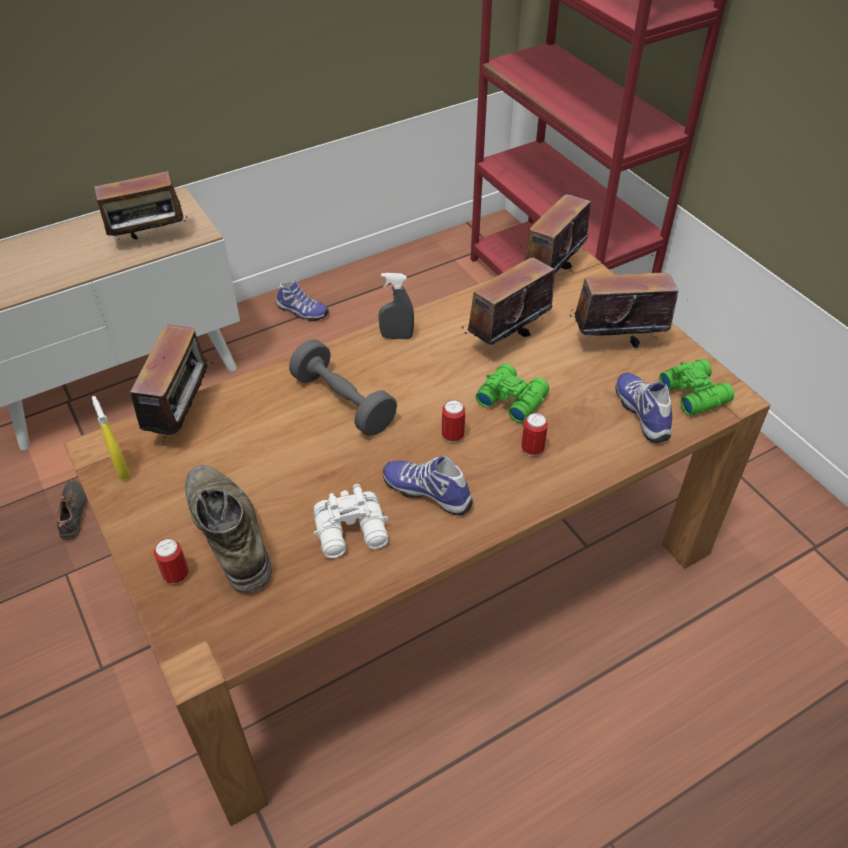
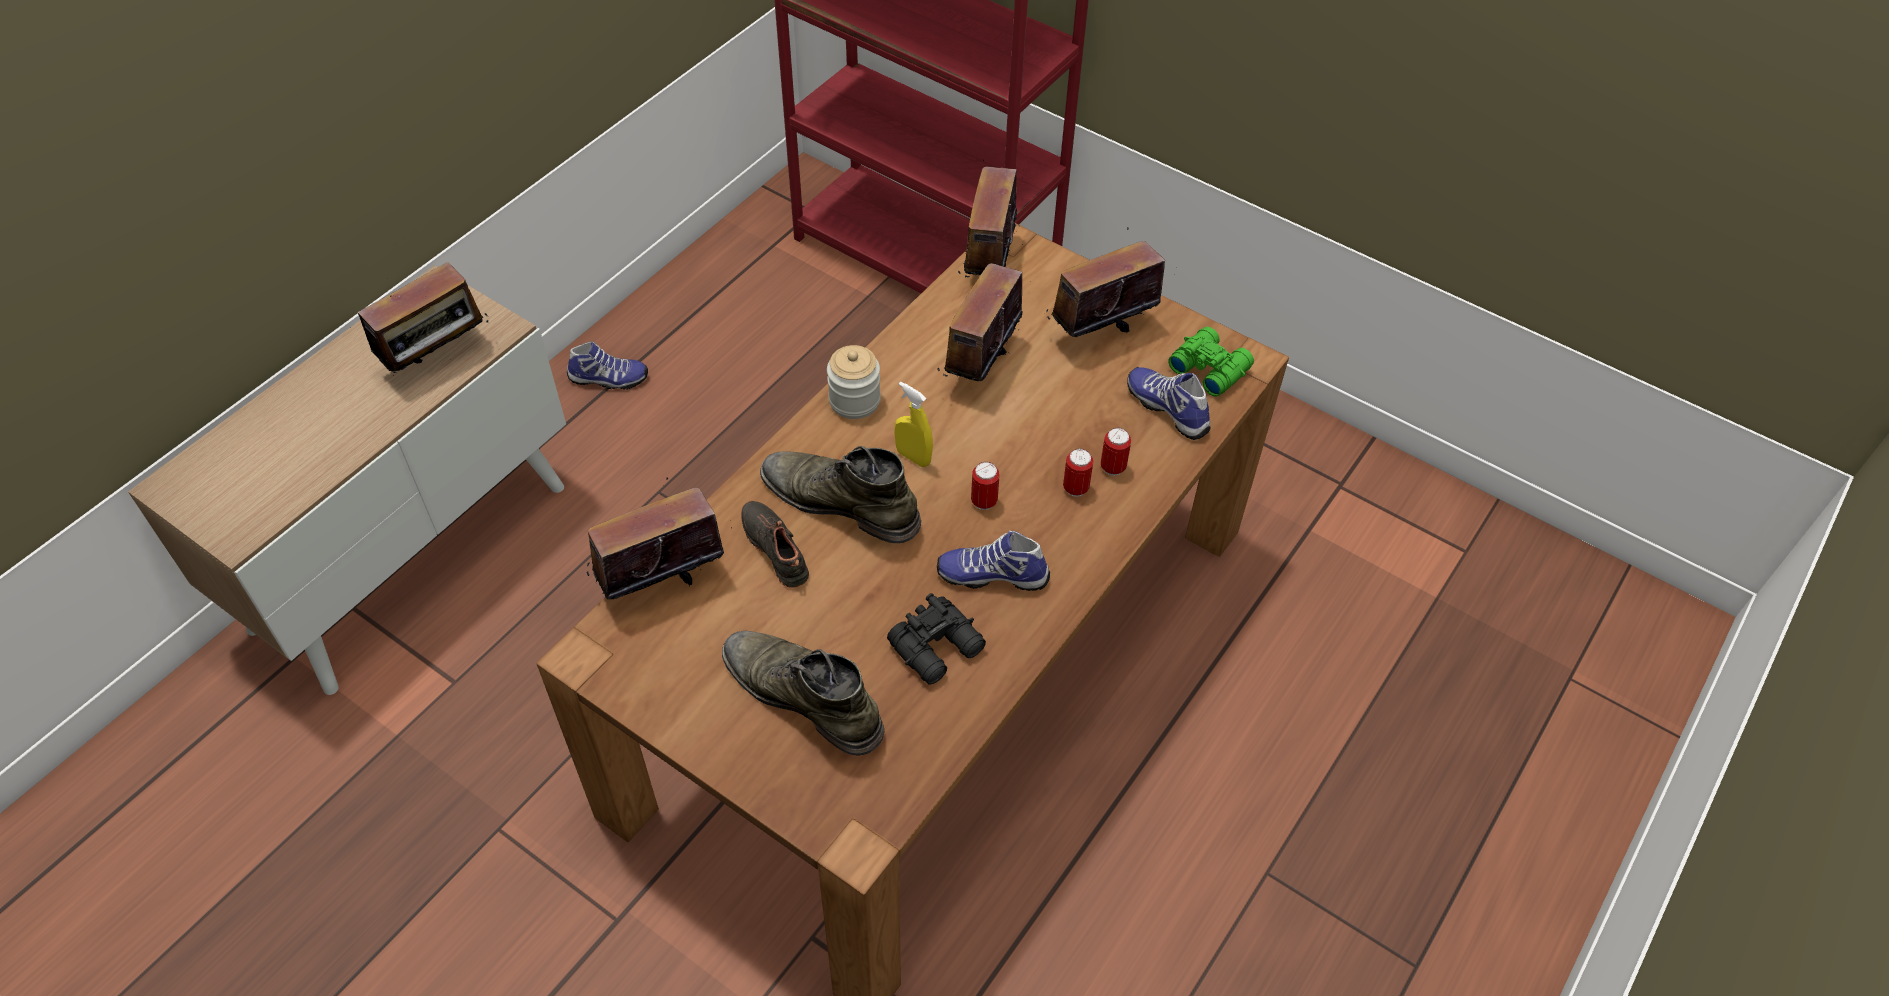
camera: 25 degrees left, 5 degrees up
black shoe [57,480,88,540] -> black shoe moved to [741,501,809,588]
yellow spray bottle [92,396,130,479] -> yellow spray bottle moved to [894,382,933,467]
radio [125,324,213,442] -> radio turned 105 degrees counterclockwise [586,477,731,599]
can [154,539,189,584] -> can moved to [1101,428,1131,476]
grey dumbbell [289,339,397,436] -> green boot [760,446,921,543]
white binoculars [314,484,388,558] -> black binoculars [887,593,986,685]
grey spray bottle [378,273,414,340] -> jar [827,345,881,419]
green binoculars [476,363,550,423] -> none

